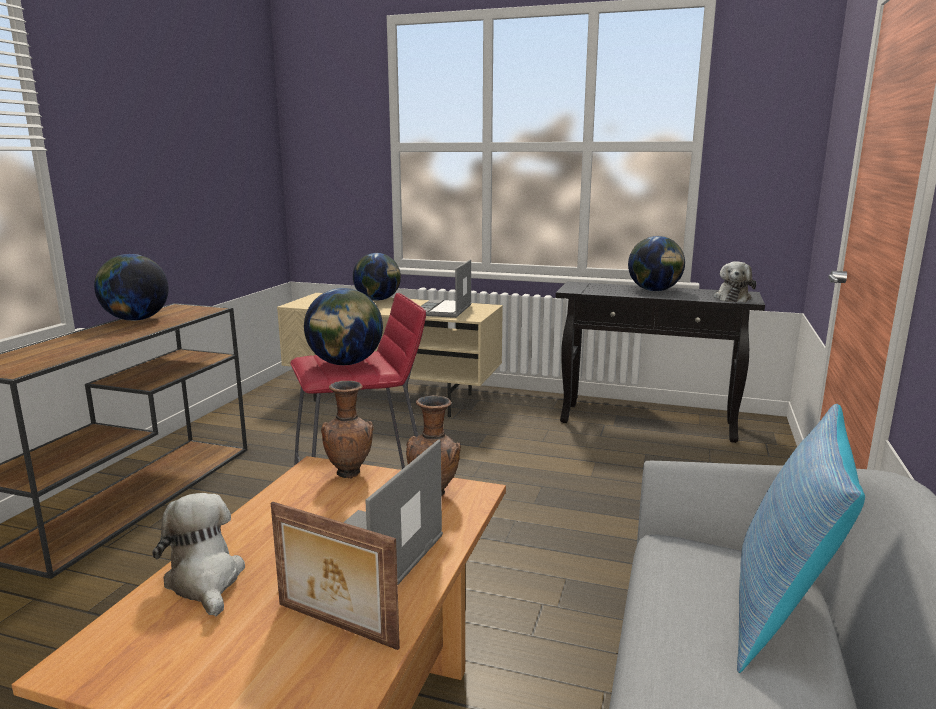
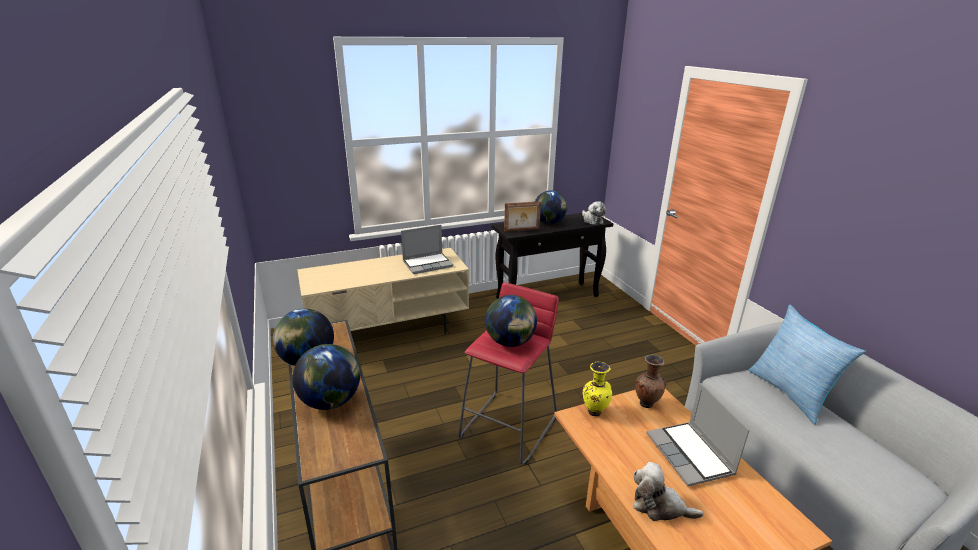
camera: 40 degrees left, 10 degrees up
picture frame [271,502,400,650] -> picture frame moved to [504,201,541,232]
brown vase [321,381,374,479] -> yellow vase [583,362,612,416]
globe [353,253,401,301] -> globe moved to [292,344,360,410]
laptop [421,259,471,318] -> laptop turned 90 degrees counterclockwise [401,225,453,274]

